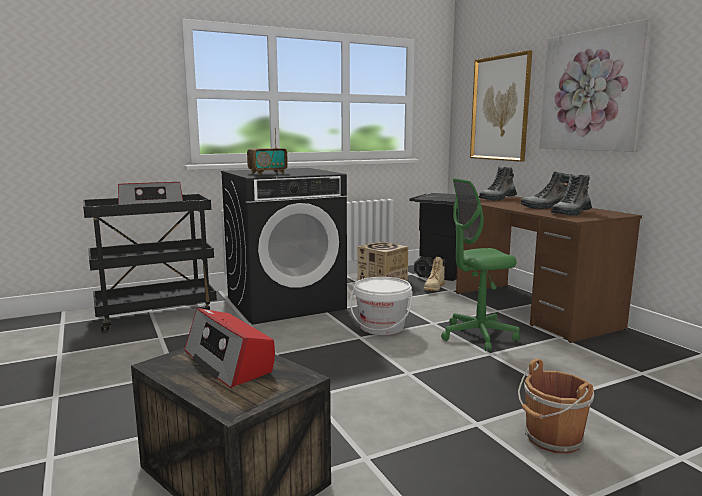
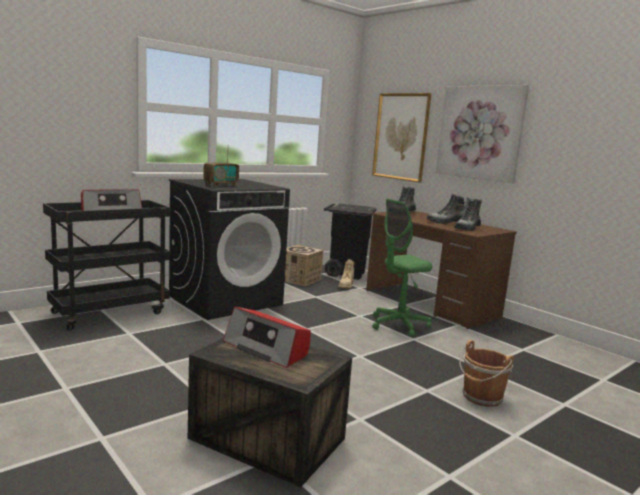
camera: 15 degrees left, 0 degrees up
white bucket [350,277,412,335] -> none

